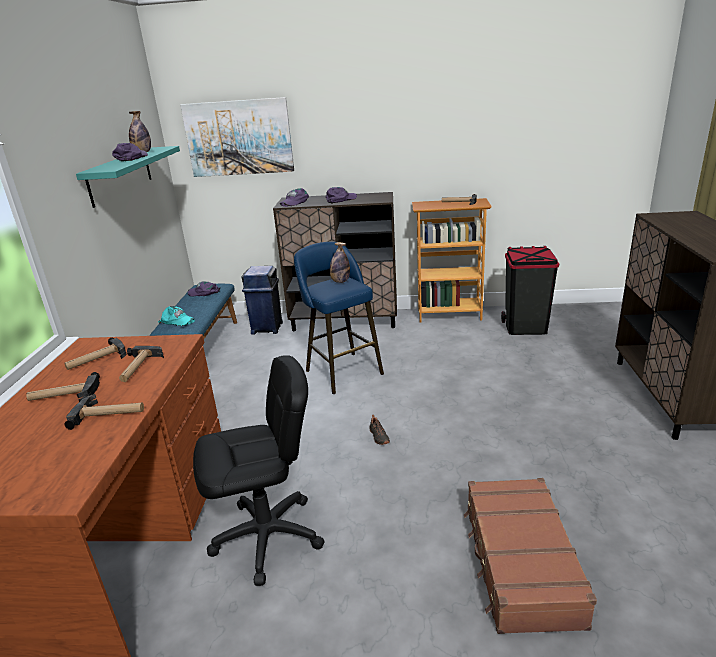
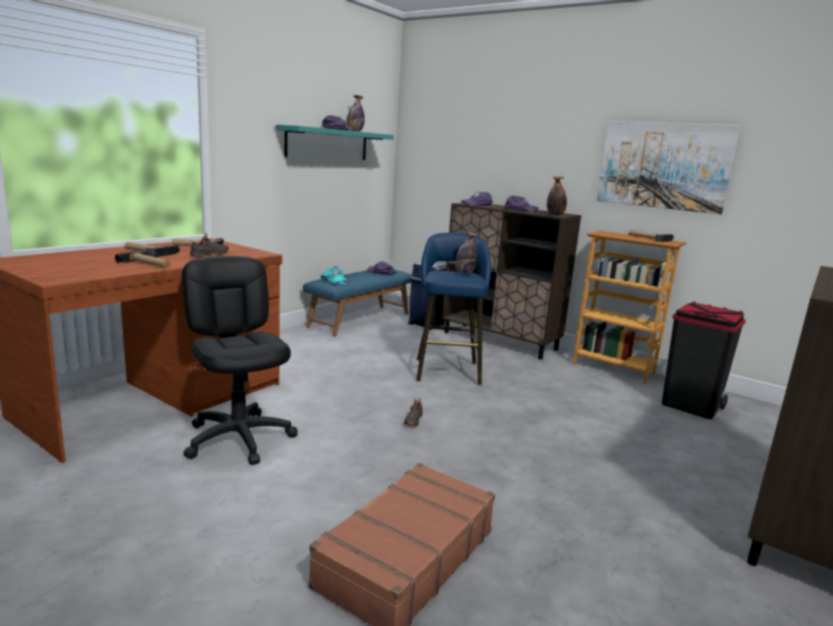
camera: 30 degrees right, 10 degrees down
hammer [119,346,164,382] -> black shoe [190,233,229,257]
picture [180,97,294,177] -> picture moved to [597,121,741,214]
black office chair [193,355,325,586] -> black office chair turned 135 degrees counterclockwise [182,256,298,465]
none -> bottle [547,176,567,215]

